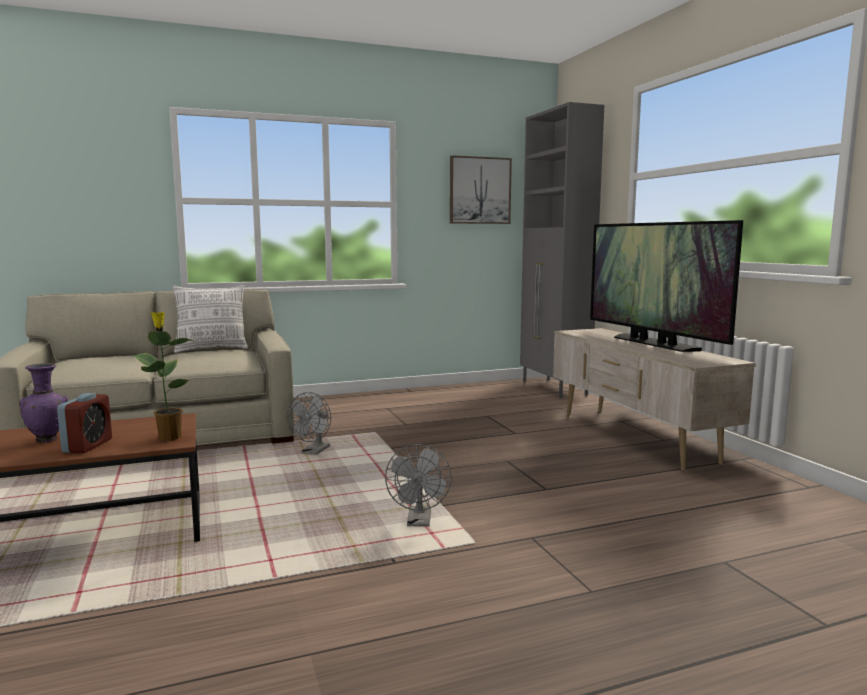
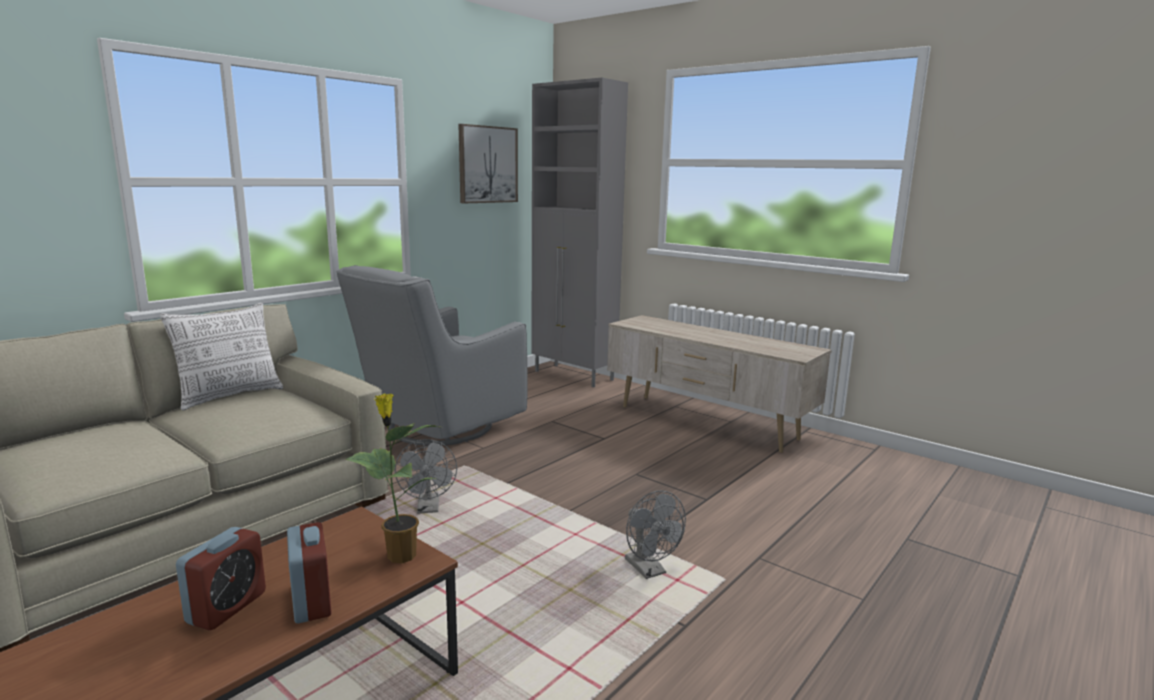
camera: 30 degrees left, 5 degrees up
purple vase [19,363,68,443] -> alarm clock [176,527,266,630]
television [590,220,743,352] -> none
none -> grey armchair [337,265,527,446]

